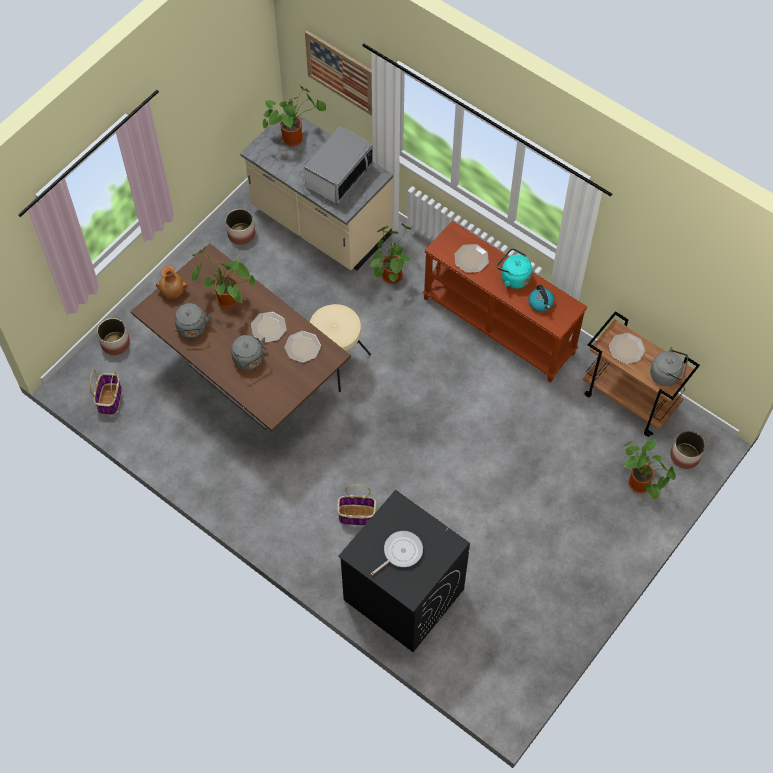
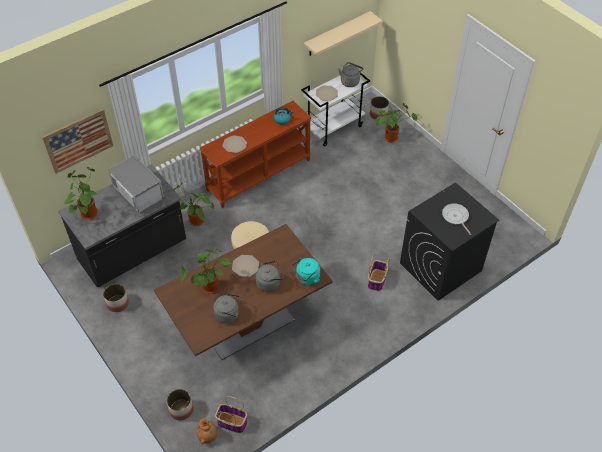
camera: 75 degrees left, 10 degrees down
brown vase [156,266,188,299] -> brown vase moved to [197,418,218,444]
beige counter [240,112,393,270] -> black counter [58,164,186,287]
plate [284,331,321,363] -> none
turquoise kettle [497,248,532,289] -> turquoise kettle moved to [291,258,320,285]
brown cart [583,311,700,437] -> white cart [301,64,370,147]
none -> beige shelf [304,11,383,56]

